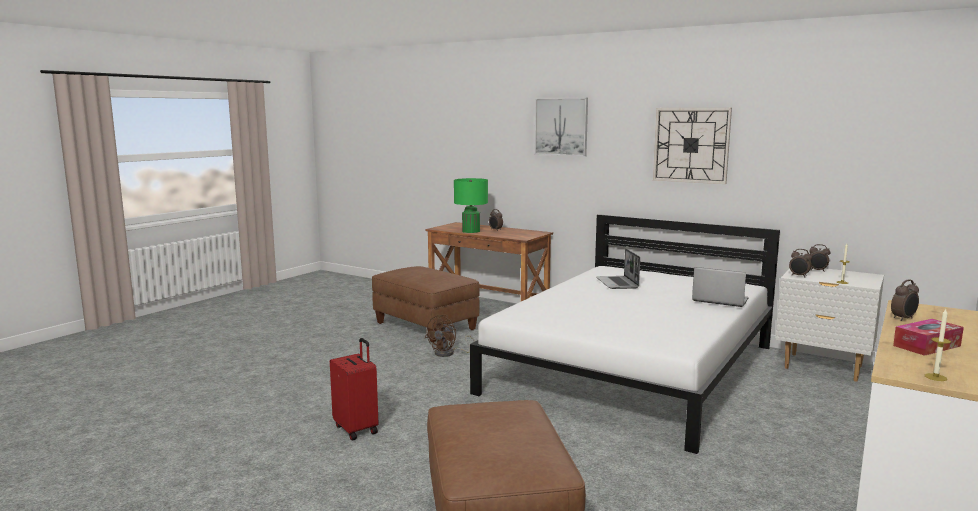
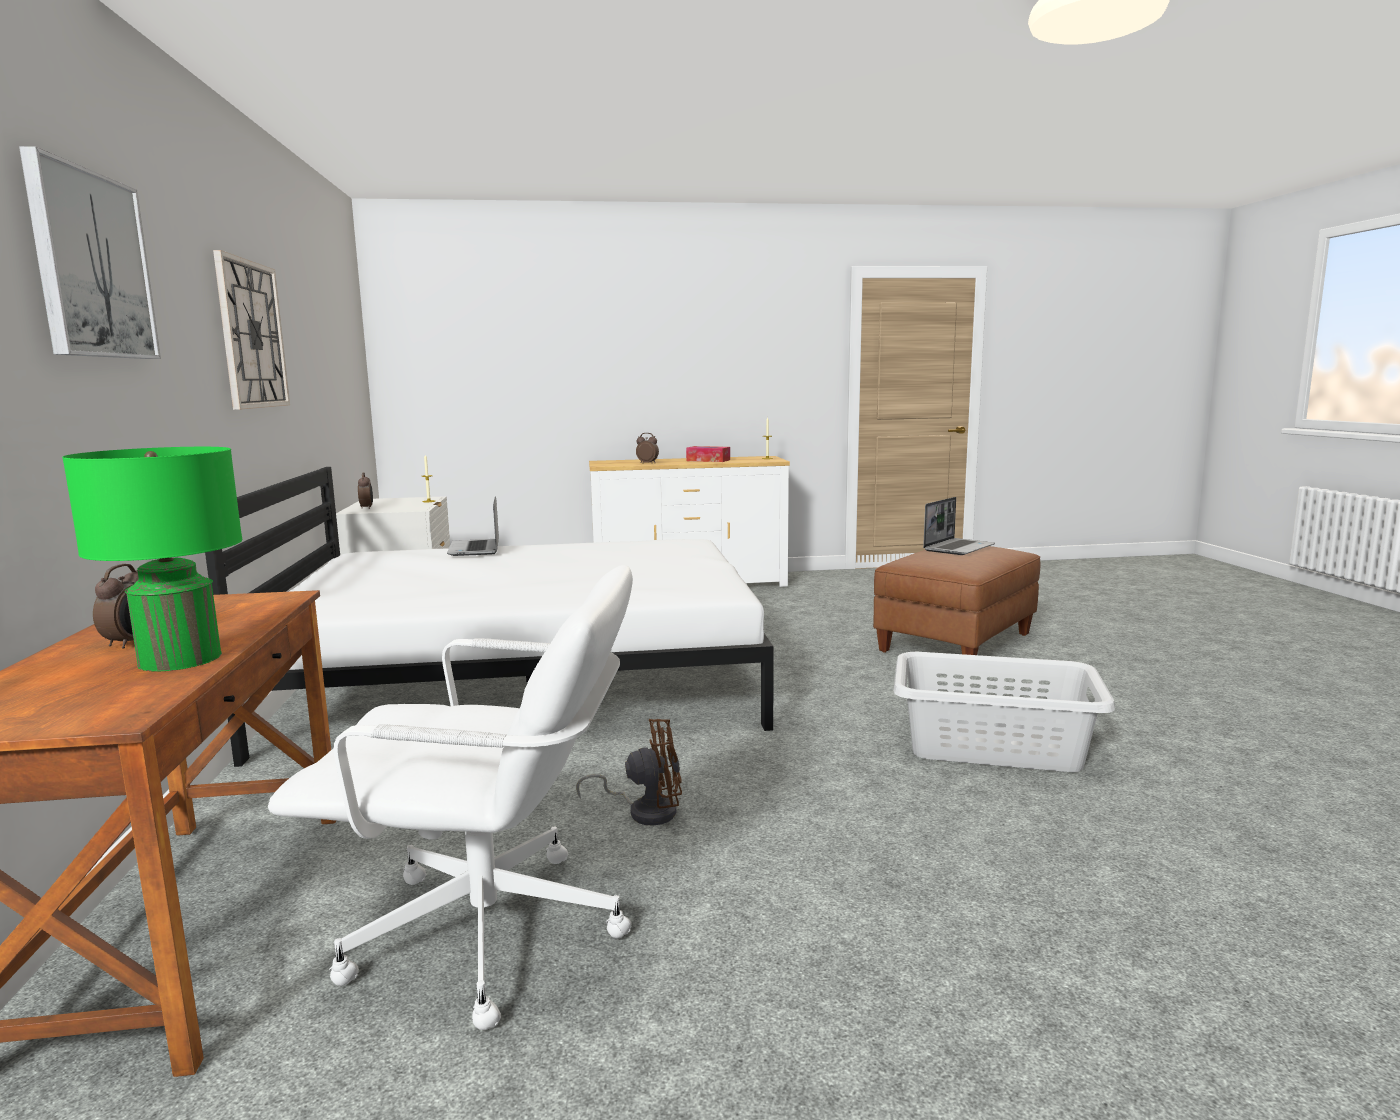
camera: 130 degrees left, 0 degrees up
red suitcase [330,338,379,440] -> grey laundry basket [894,652,1115,772]
brown ottoman [372,266,480,343] -> white office chair [268,565,633,1030]
laptop [596,248,640,289] -> laptop moved to [923,497,995,555]
alarm clock [789,249,812,277] -> none

